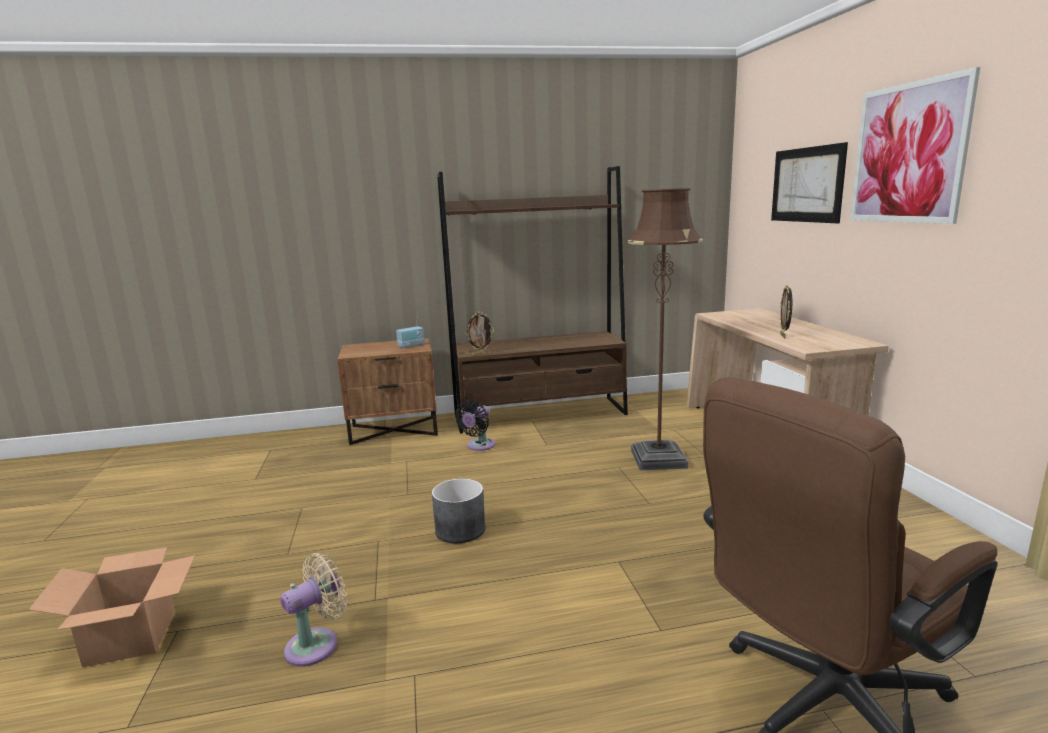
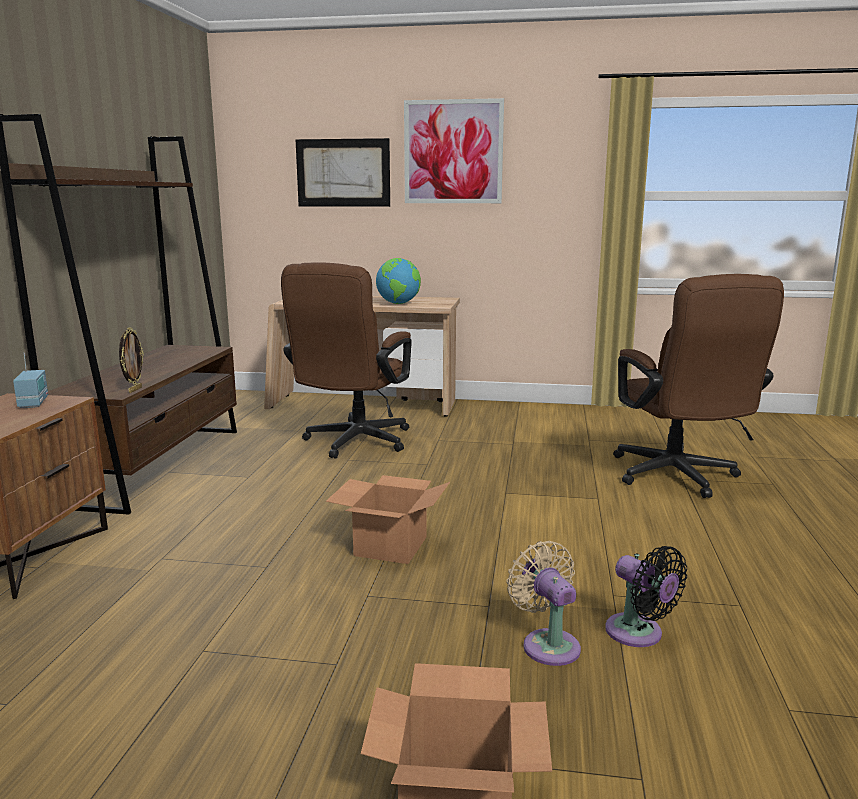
camera: 70 degrees left, 0 degrees up
grey planter [432,479,485,543] -> cardboard box [326,475,450,564]
black fan [455,399,495,451] -> black fan moved to [605,546,687,647]
brown floor lamp [627,188,703,470] -> brown office chair [281,262,412,459]
picture frame [780,285,792,338] -> globe [376,258,421,304]

